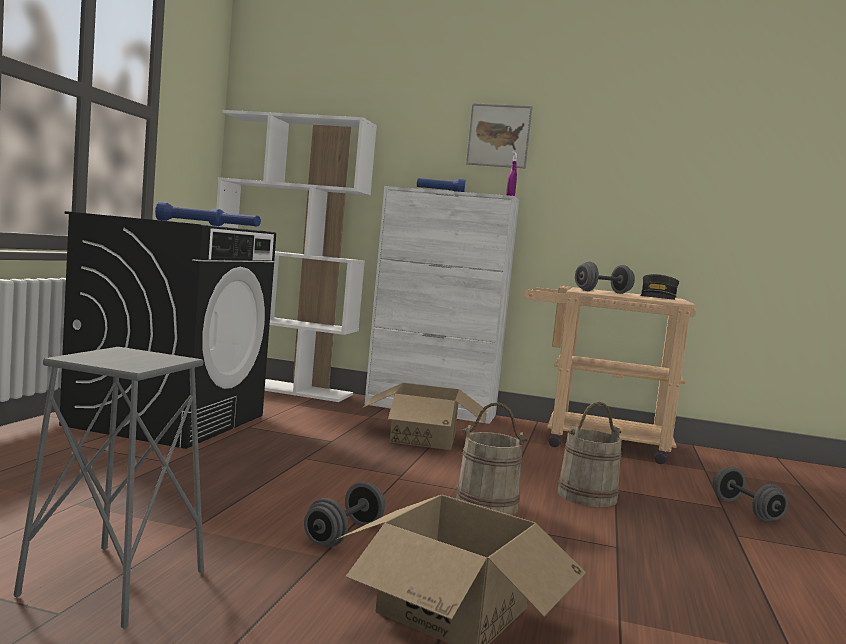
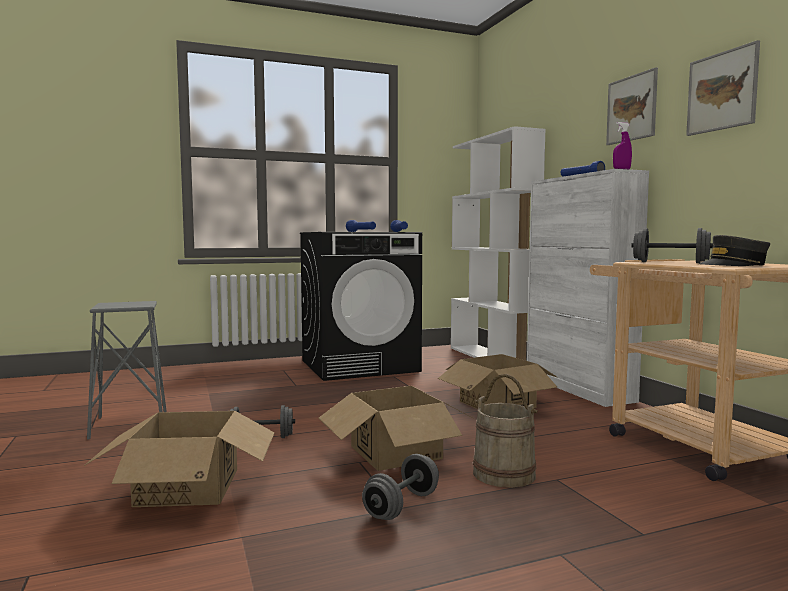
camera: 55 degrees right, 0 degrees up
beige bucket [456,402,529,515] -> cardboard box [318,386,474,471]
grey dumbbell [713,467,788,521] -> grey dumbbell moved to [362,454,439,520]
none -> picture [686,40,760,136]

